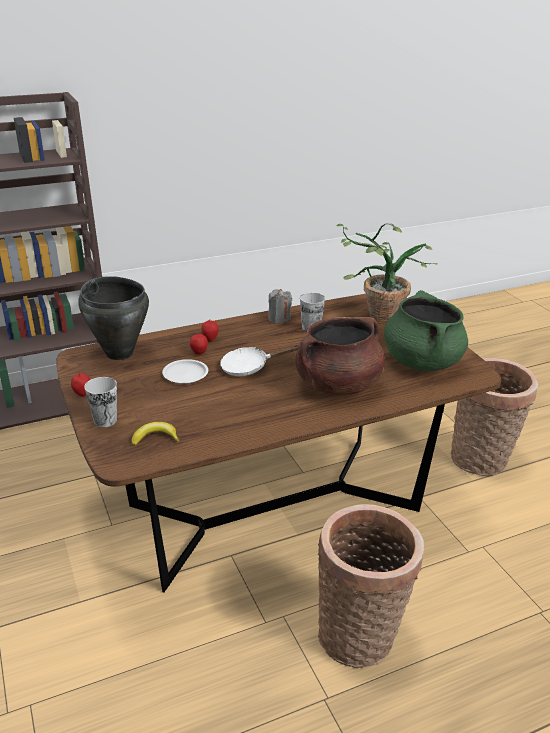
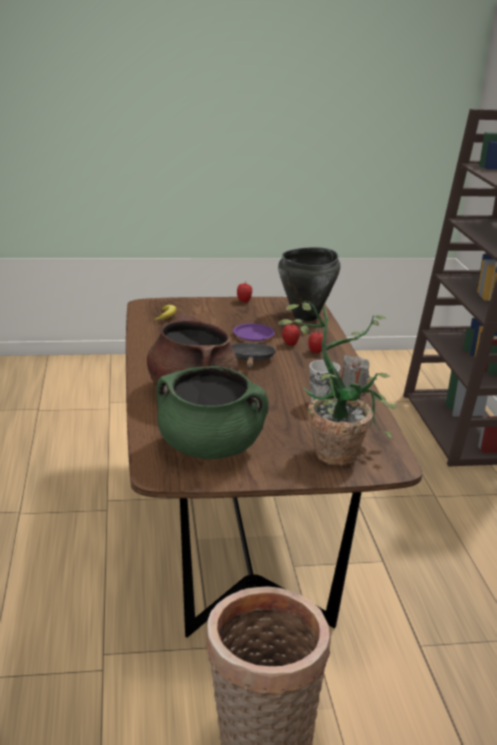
camera: 105 degrees right, 5 degrees down
cup [84,377,117,427] -> none
white plate [162,359,208,384] -> purple plate [233,323,275,341]
white frying pan [220,345,300,376] -> black frying pan [231,343,276,368]
basket [317,504,424,668] -> none

